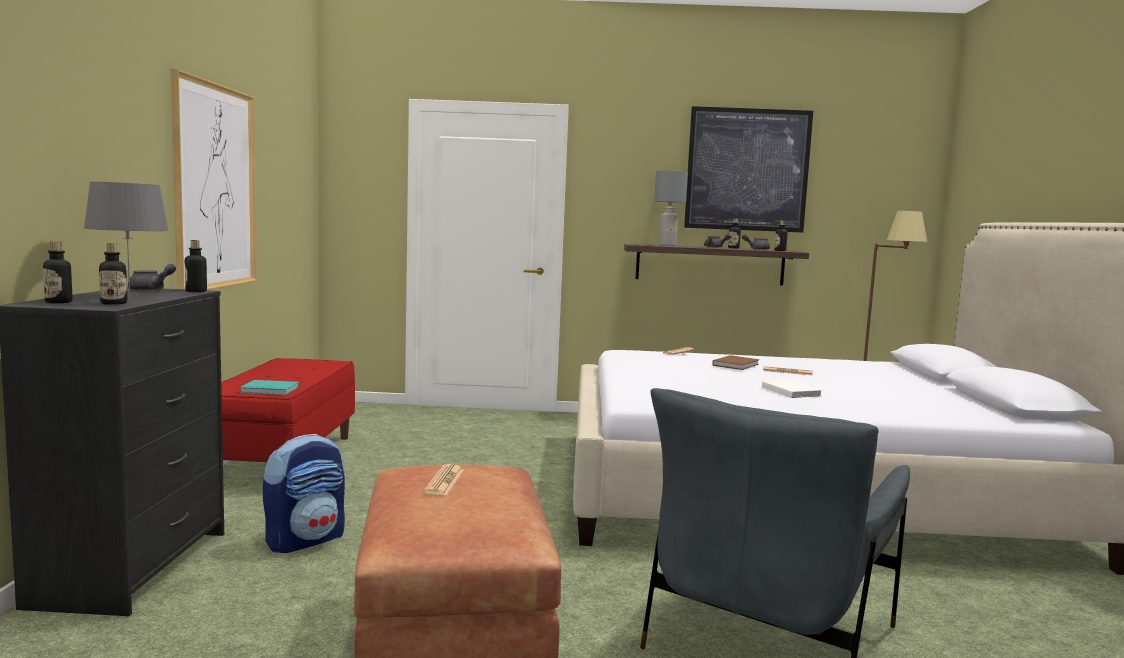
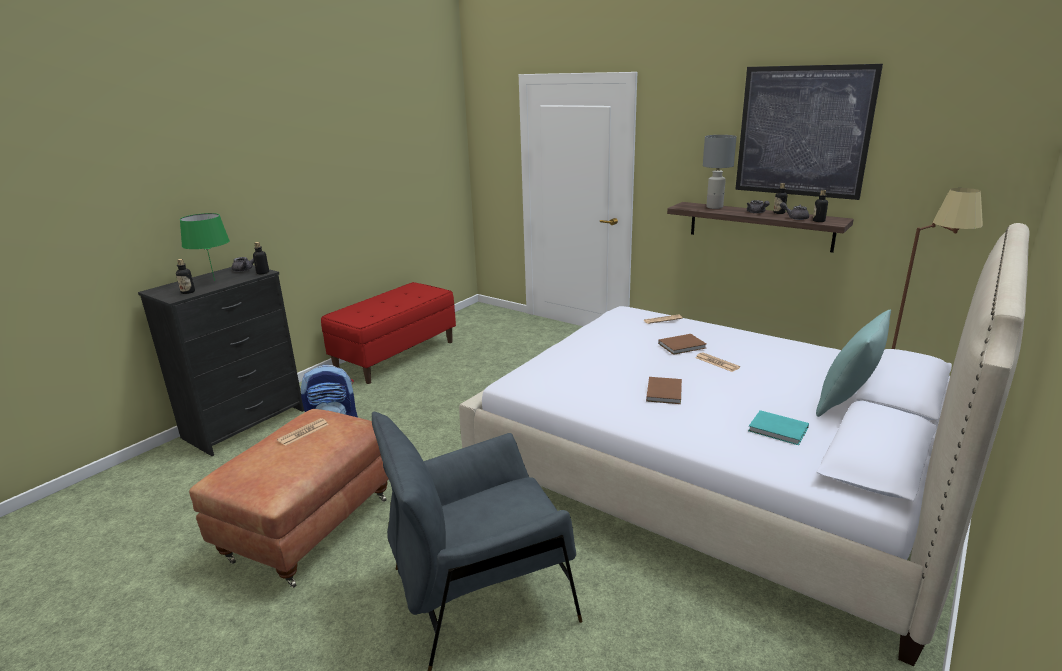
camera: 35 degrees right, 15 degrees up
bottle [43,241,73,303] -> none
grey table lamp [84,182,169,297] -> green table lamp [180,213,230,281]
picture [171,68,257,290] -> none
turquoise book [239,380,299,395] -> turquoise book moved to [748,410,809,445]
white book [762,380,823,398] -> brown book [646,377,682,404]
none -> turquoise pillow [816,309,891,417]

